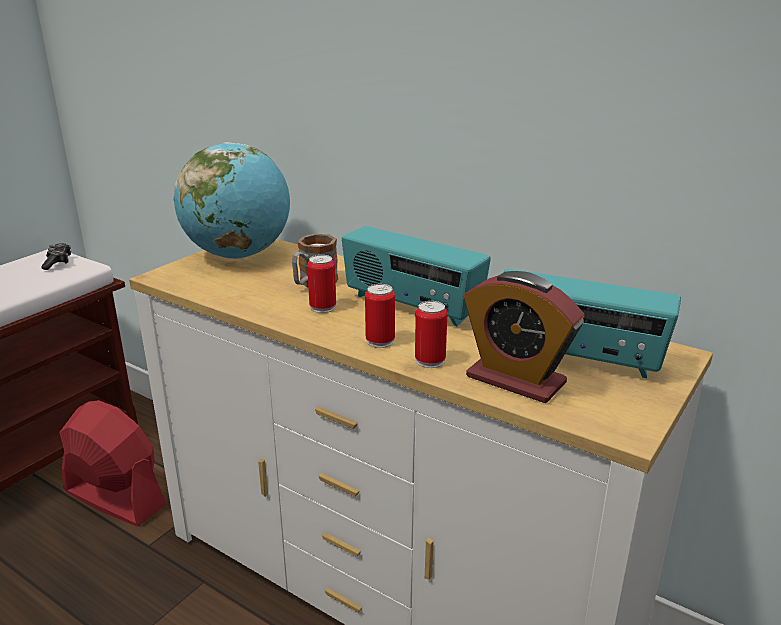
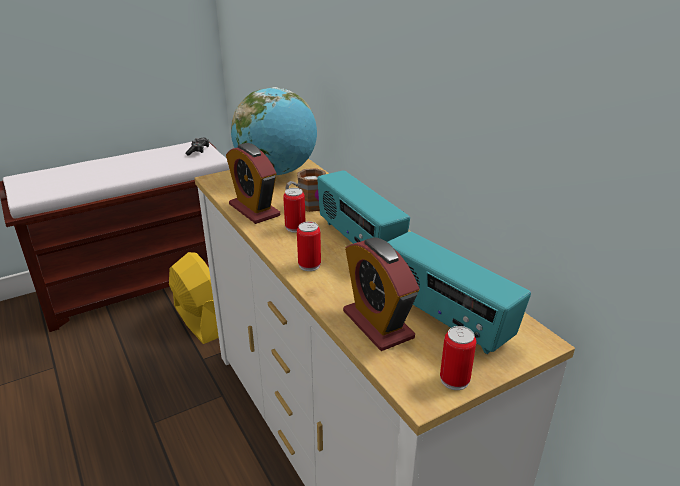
camera: 25 degrees right, 5 degrees up
red fan [59,400,167,526] -> yellow fan [169,252,219,344]
can [415,301,447,368] -> can moved to [440,326,476,390]
none -> alarm clock [226,143,280,224]

